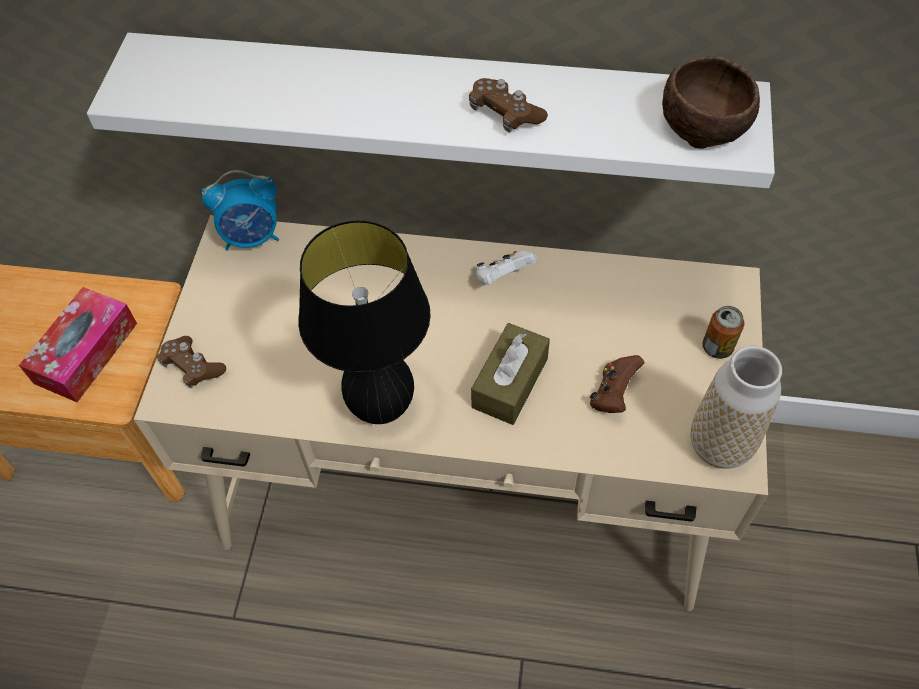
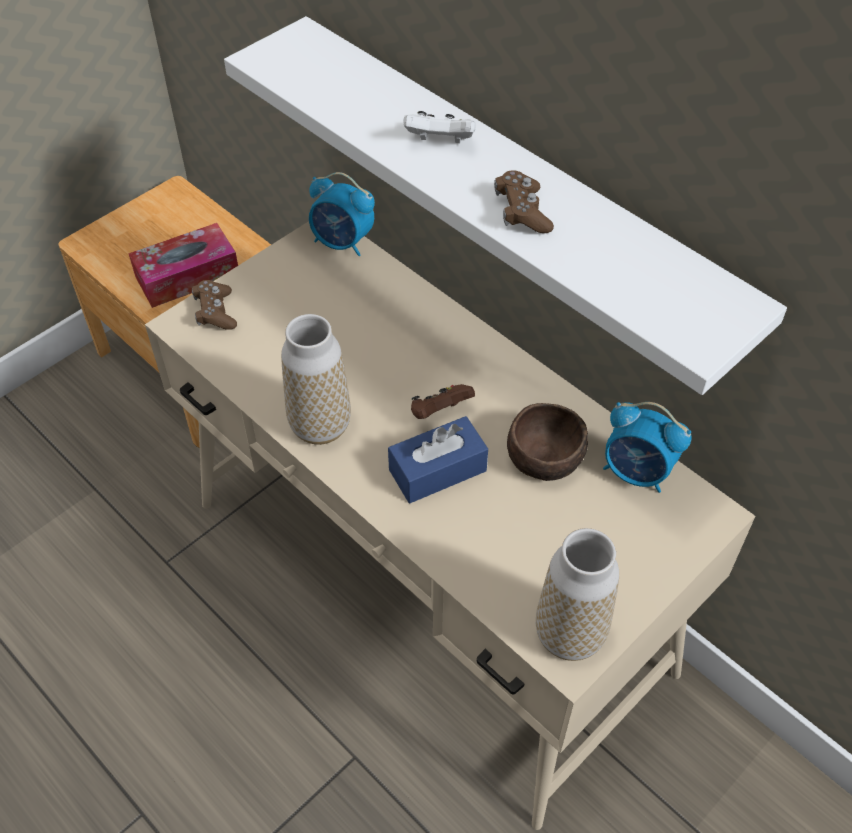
camera: 35 degrees right, 5 degrees down
black table lamp [298,220,431,424] -> vase [281,314,351,445]
brown tissue box [471,323,550,425] -> blue tissue box [388,416,488,503]
white game controller [476,251,537,285] -> white game controller moved to [404,111,476,143]
brown game controller [590,355,644,413] -> brown game controller moved to [411,384,475,419]
brown bowl [662,56,760,149] -> brown bowl moved to [507,403,588,481]
can [703,306,745,359] -> none
none -> alarm clock [603,402,691,493]

